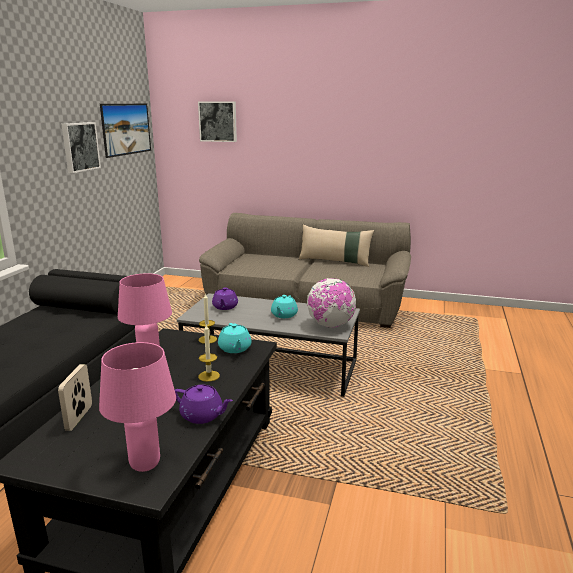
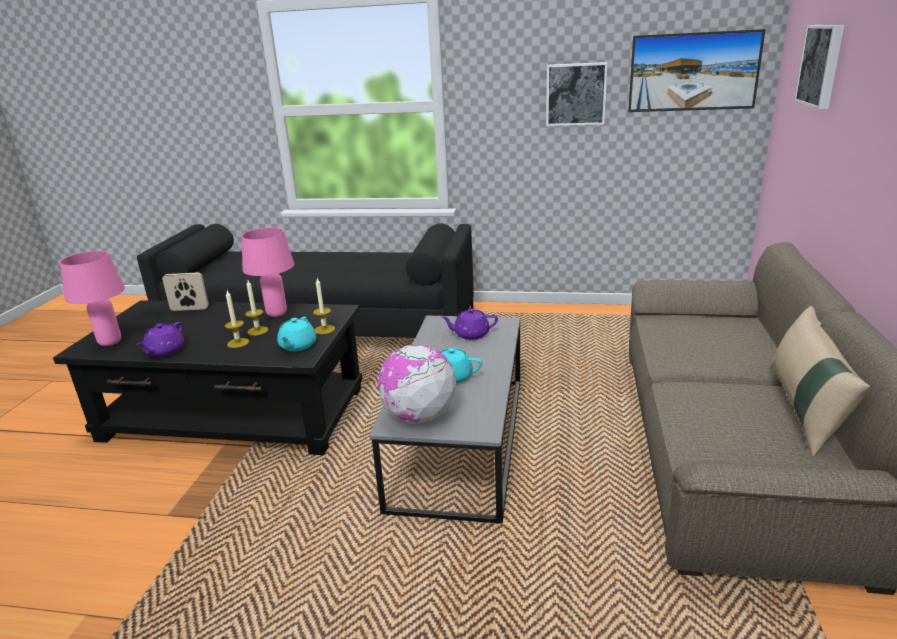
camera: 85 degrees right, 5 degrees up
turquoise teapot [218,323,252,353] -> turquoise teapot turned 60 degrees counterclockwise [277,316,316,352]
none -> candle [245,280,268,336]

